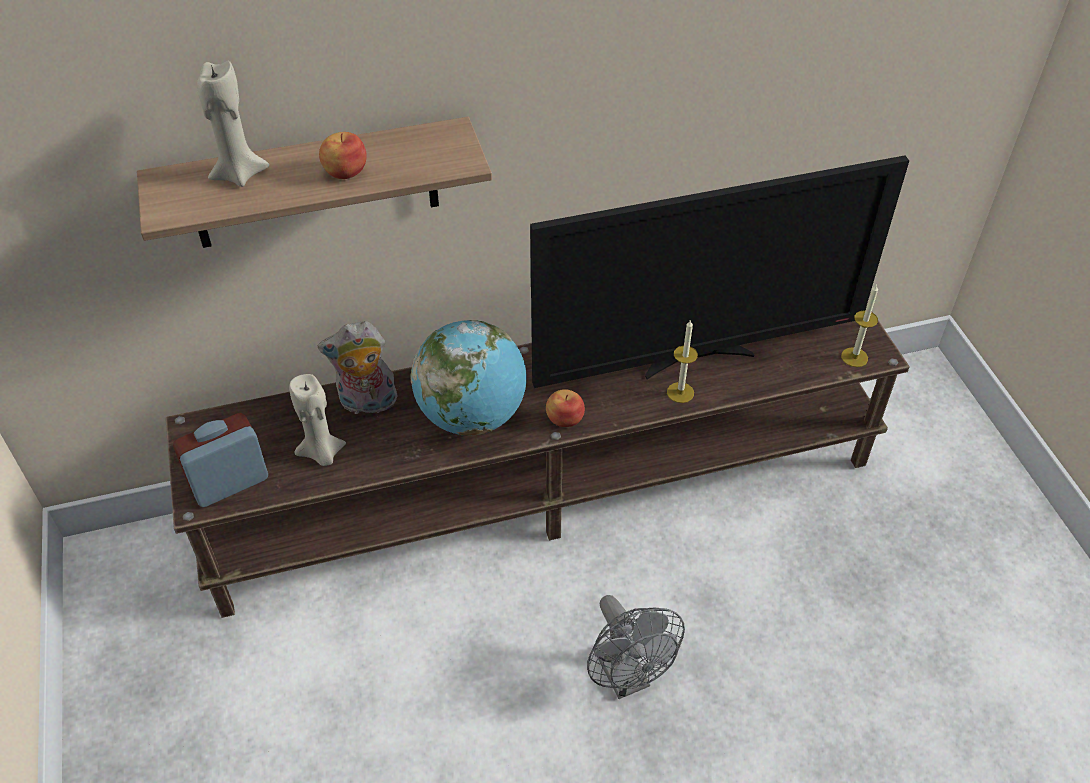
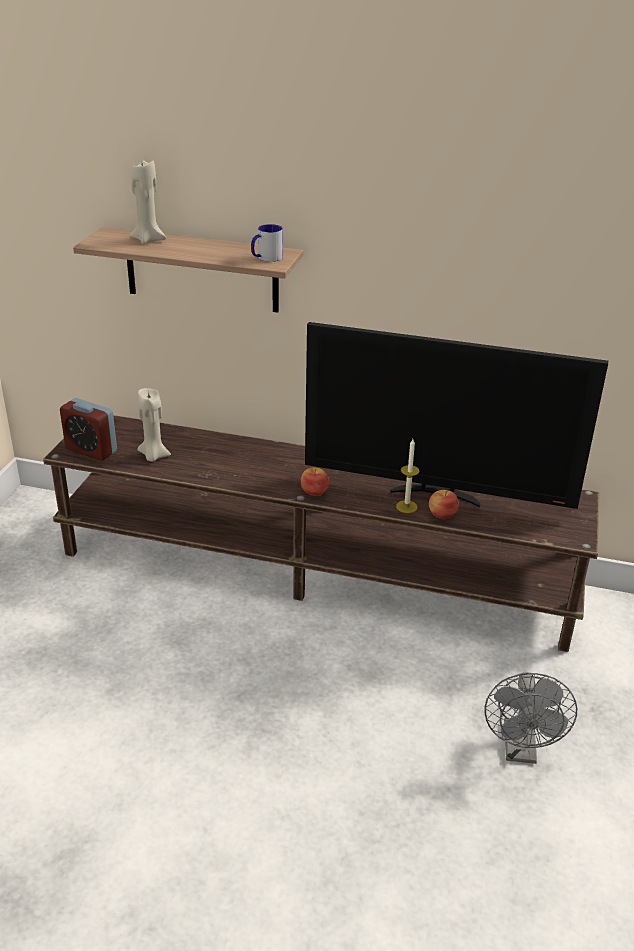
camera: 30 degrees right, 15 degrees down
alarm clock [173,413,268,507] -> alarm clock turned 150 degrees counterclockwise [60,398,117,461]
plush toy [317,321,399,414] -> none
apple [319,132,367,179] -> apple moved to [429,490,459,519]
globe [411,320,527,436] -> none
grey fan [587,595,685,699] -> grey fan moved to [485,672,577,764]
candle [841,284,878,367] -> none
none -> mug [251,224,283,262]

